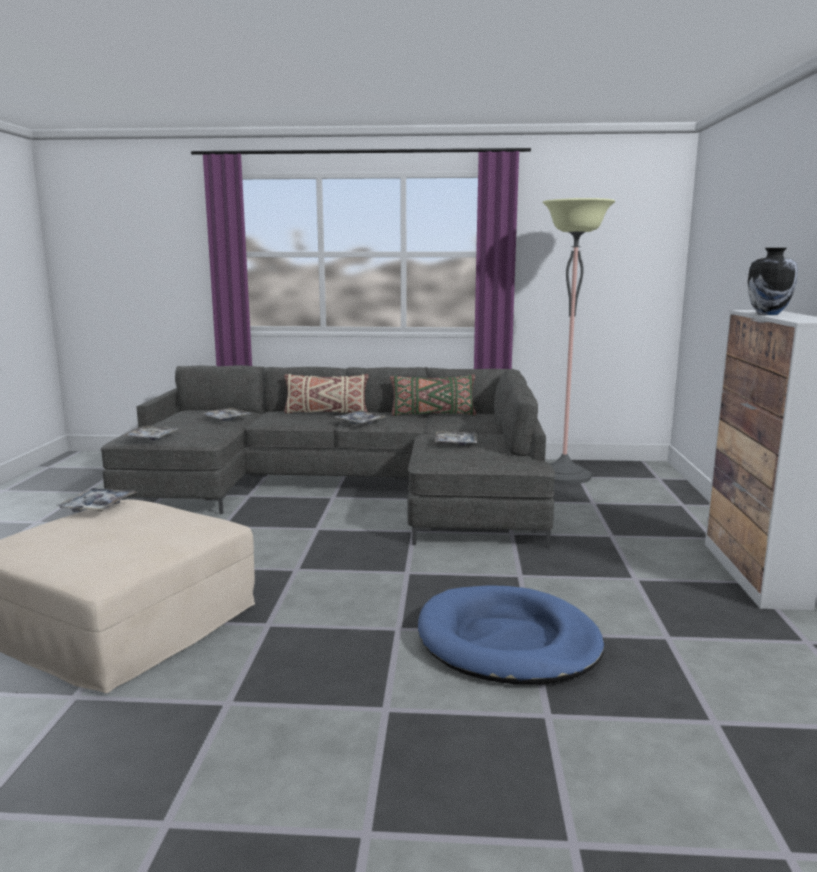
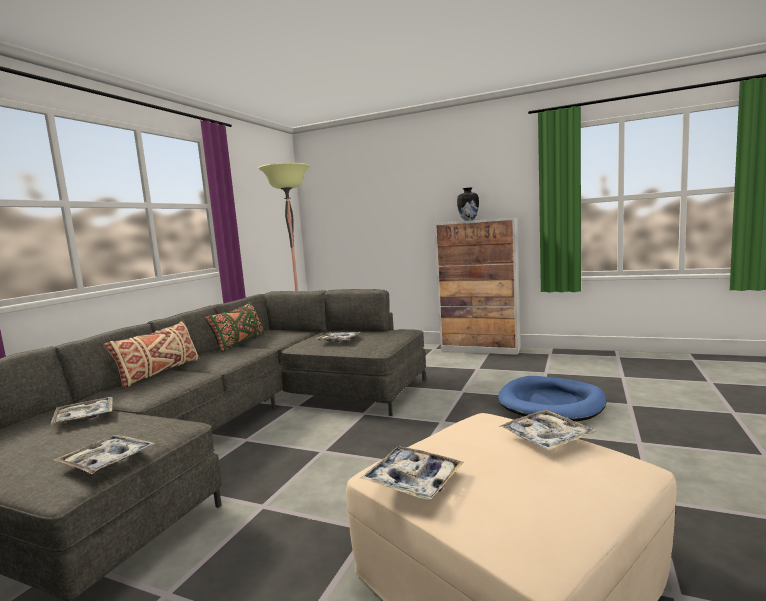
camera: 70 degrees left, 5 degrees down
tray [335,411,386,424] -> tray moved to [499,410,596,451]

